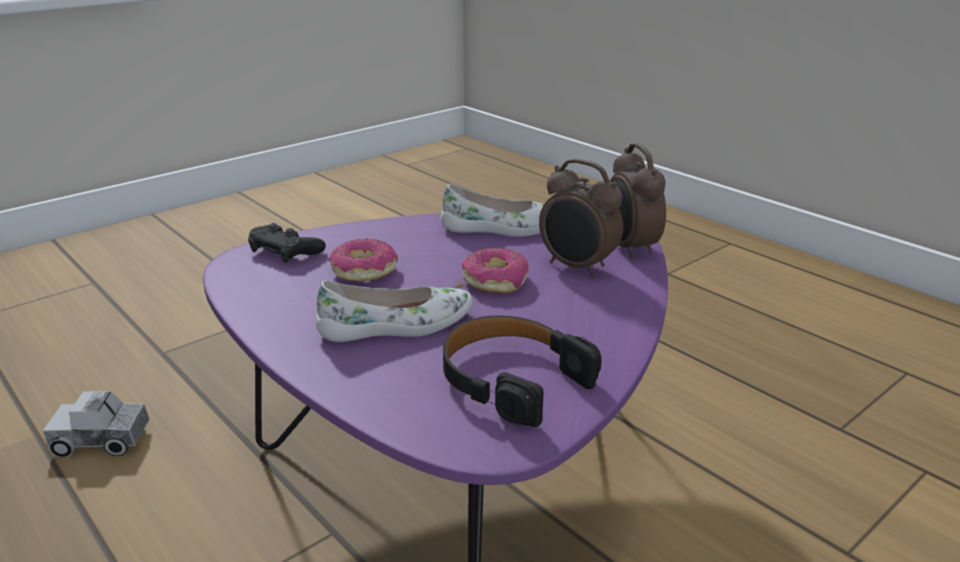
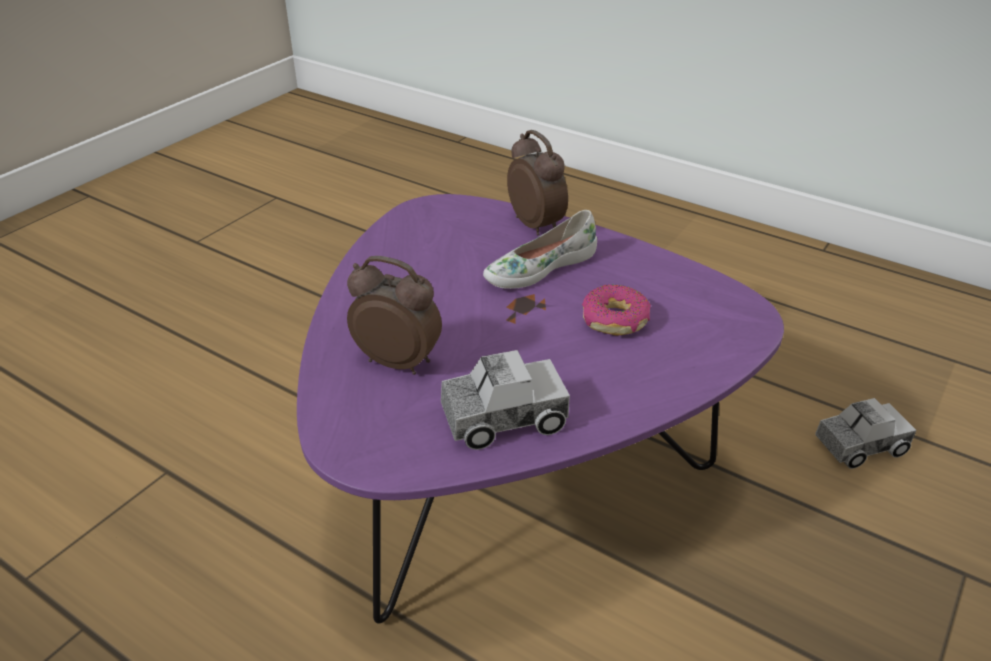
camera: 165 degrees right, 10 degrees up
black game controller [248,223,326,263] -> none
white shoe [440,184,545,237] -> toy truck [441,350,570,450]
black headphones [443,315,602,427] -> none
donut [462,248,529,293] -> none
alarm clock [610,143,666,259] -> alarm clock moved to [507,130,568,236]

